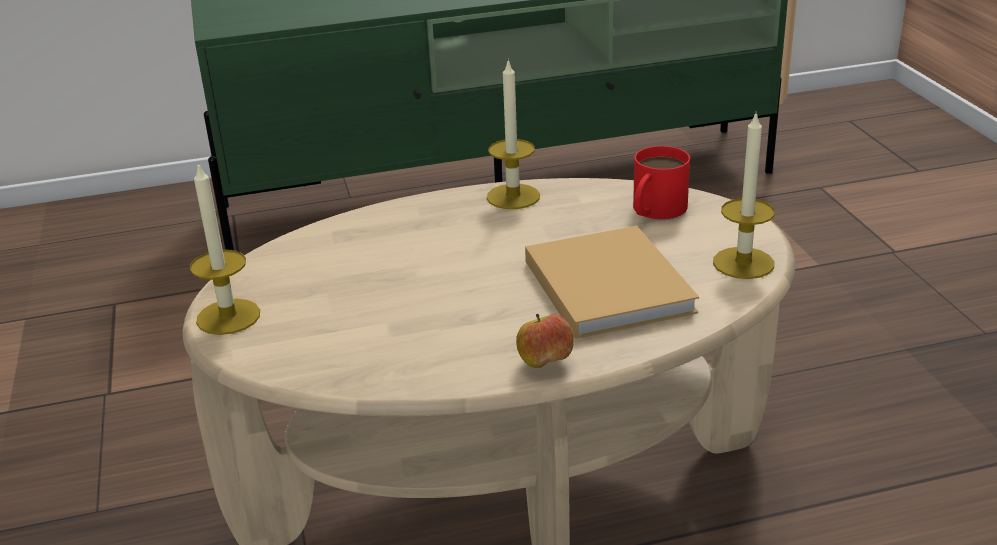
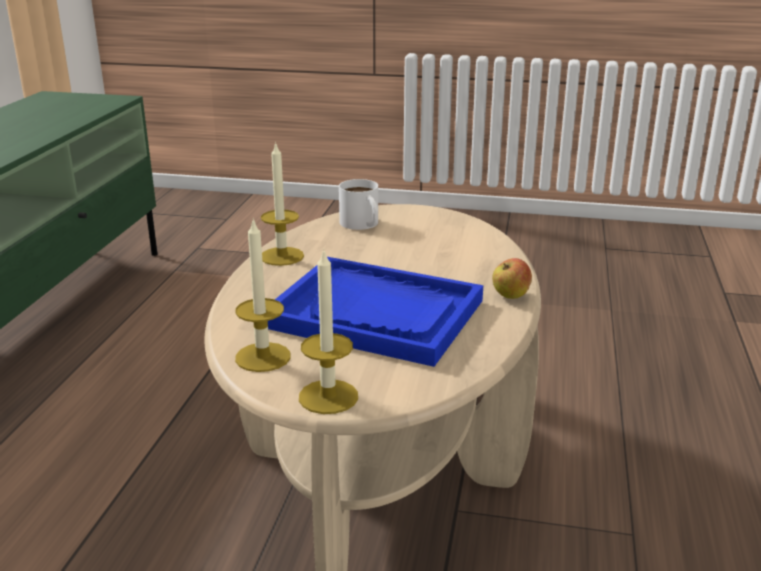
camera: 65 degrees left, 5 degrees down
beige book [525,226,699,339] -> none
red mug [633,146,690,219] -> white mug [339,179,378,230]
candle [713,111,775,279] -> candle moved to [235,218,291,372]
none -> blue tray [268,257,483,367]

